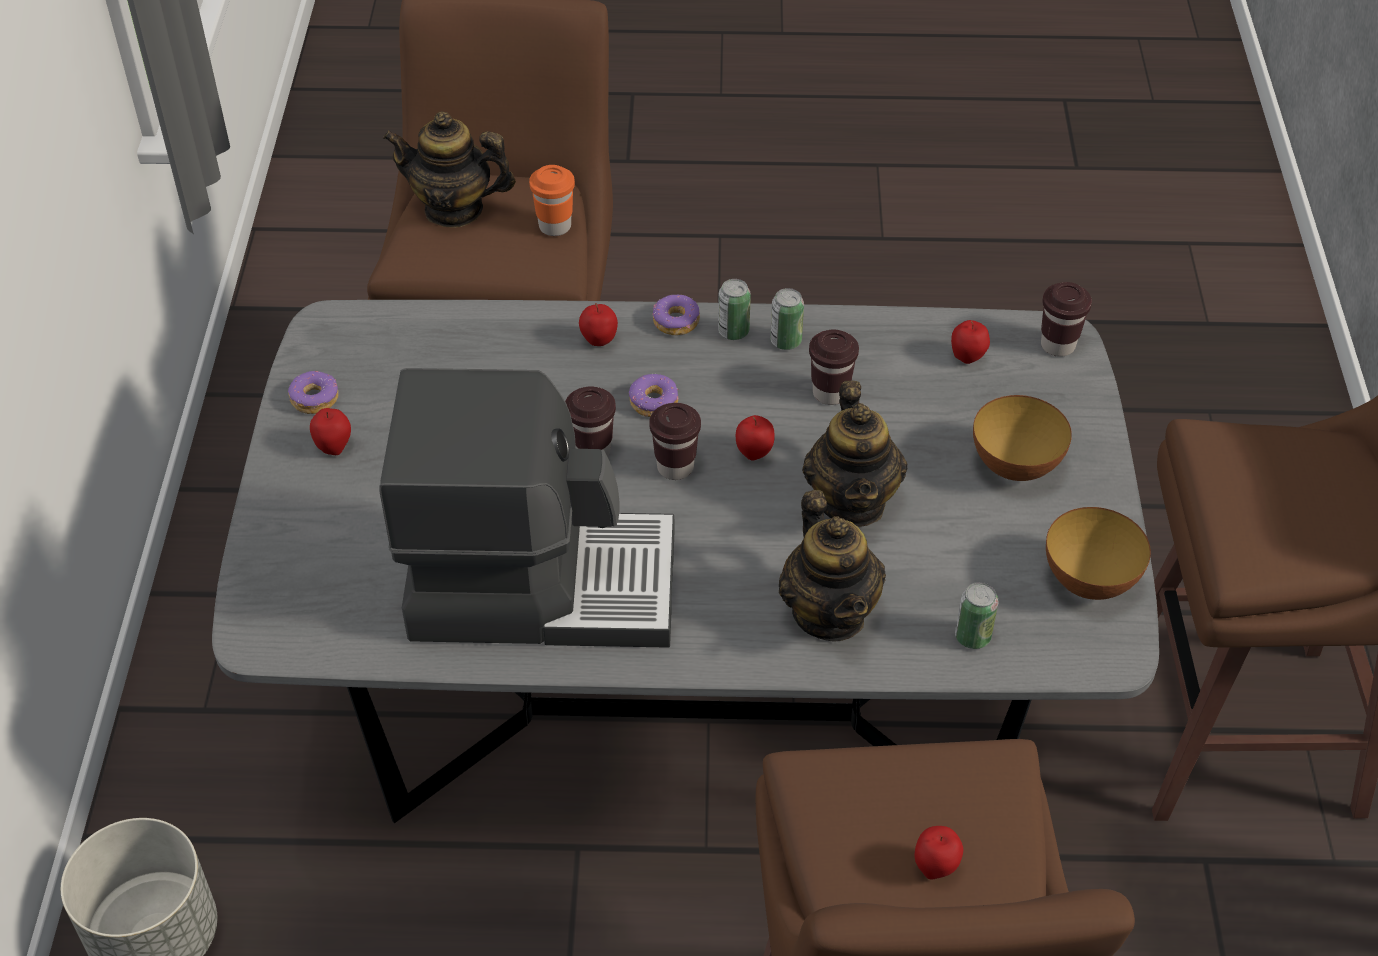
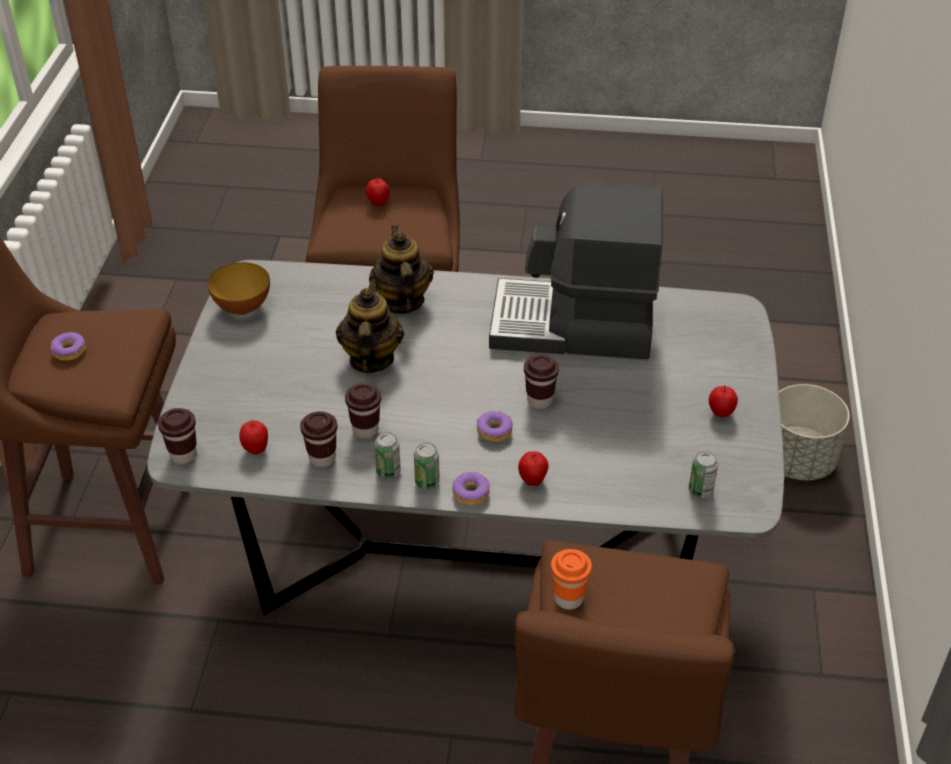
camera: 175 degrees left, 5 degrees down
donut [288,371,339,414] -> donut moved to [50,332,86,361]
teapot [383,111,516,228] -> none
brown cup [649,403,701,480] -> brown cup moved to [300,411,338,467]
apple [736,415,775,460] -> none
can [955,582,999,649] -> can moved to [689,451,718,498]
bowl [973,395,1072,481] -> none

